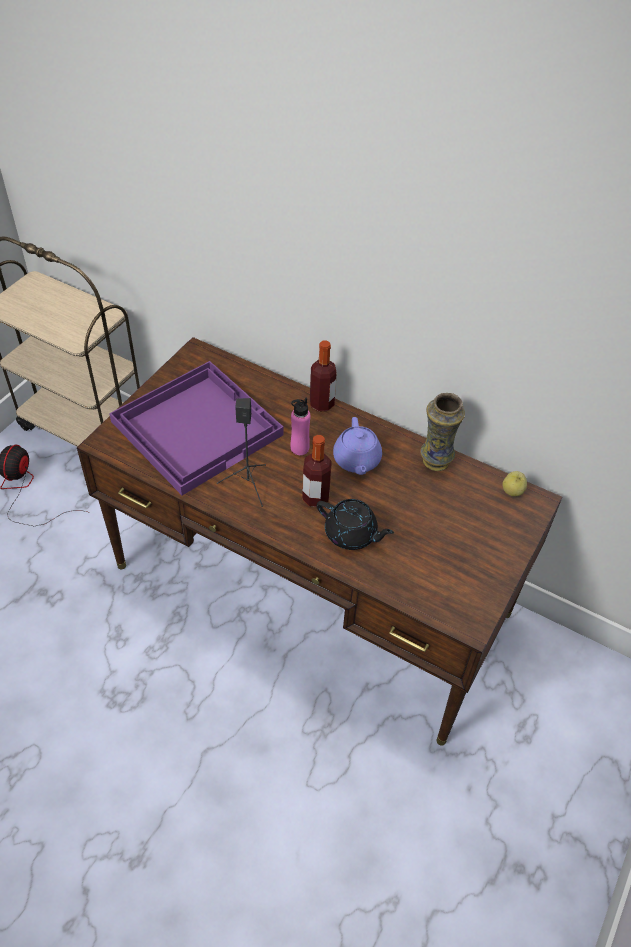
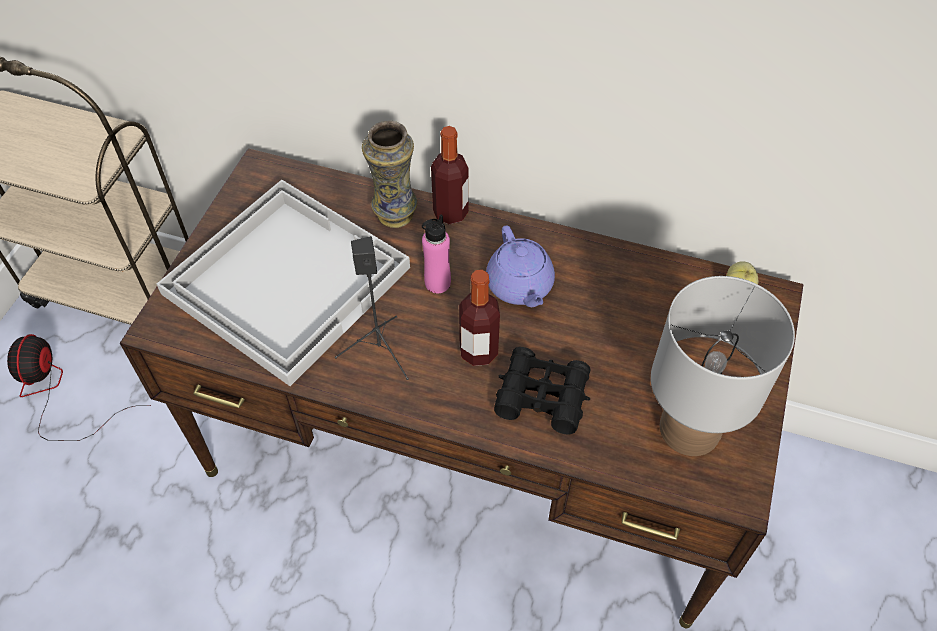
camera: 10 degrees left, 5 degrees up
purple tray [109,361,284,495] -> white tray [157,180,410,386]
black teapot [317,499,394,550] -> black binoculars [494,347,591,434]
vase [420,393,465,471] -> vase moved to [362,121,417,228]
none -> grey table lamp [651,276,795,456]

